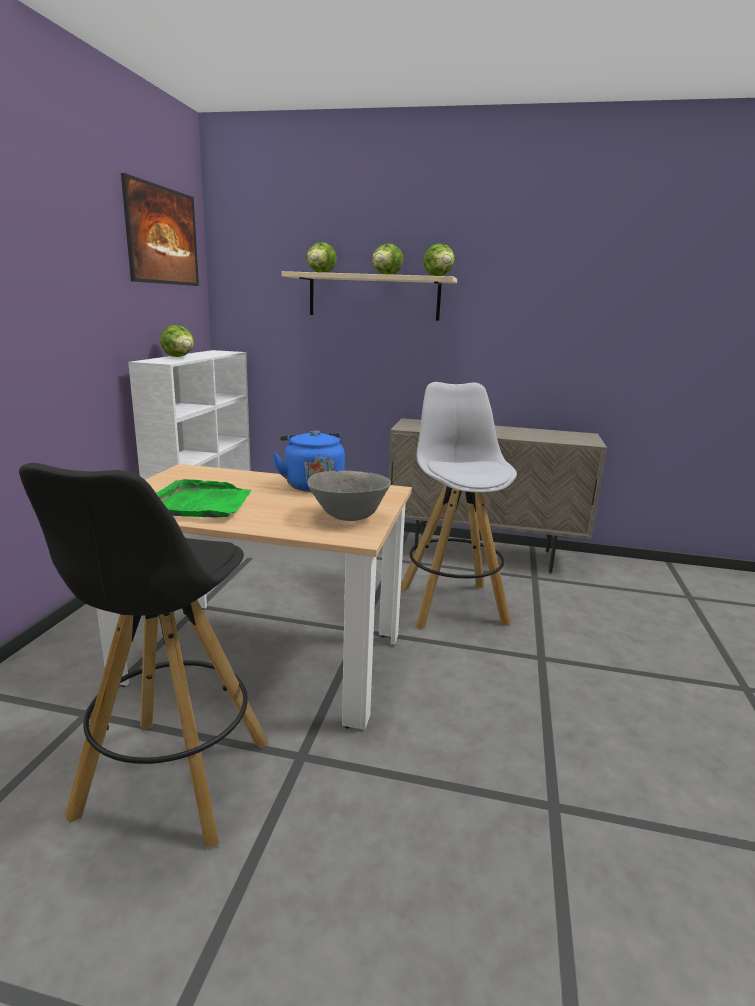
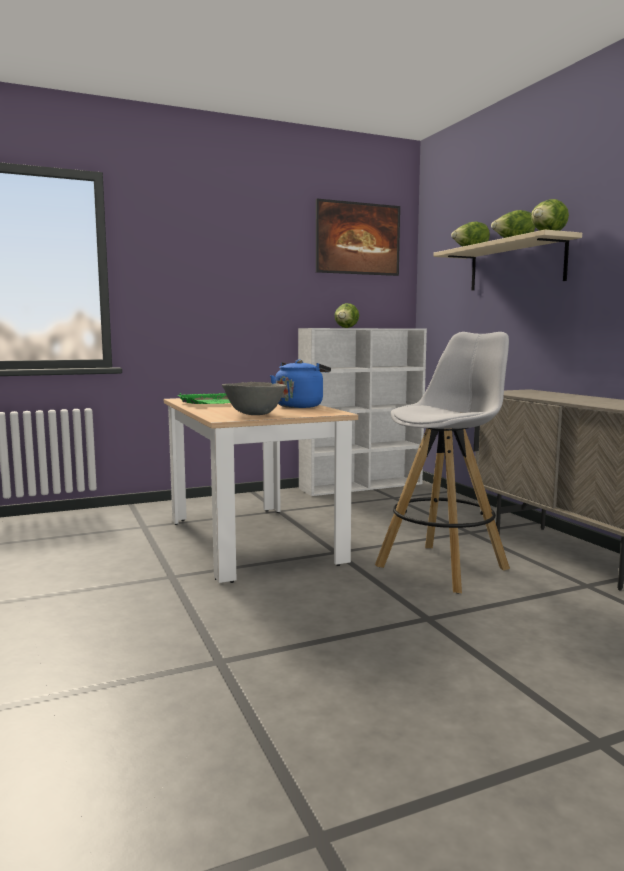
camera: 55 degrees right, 10 degrees down
black stool [19,463,269,848] -> none

